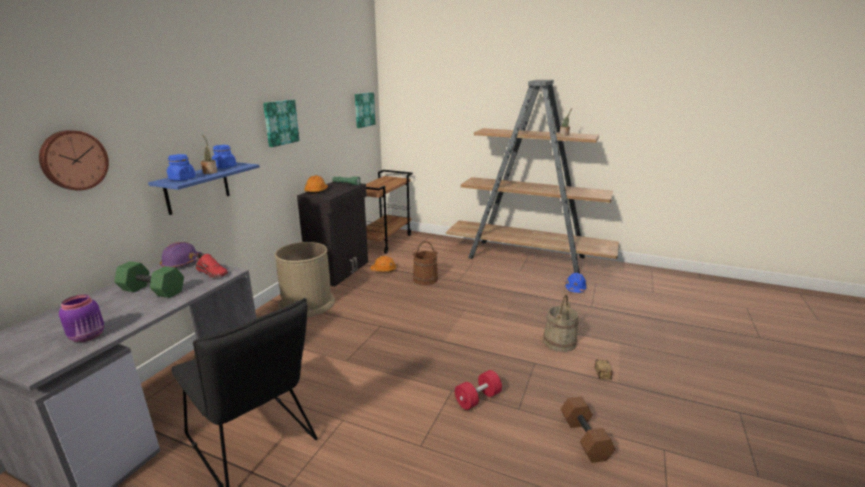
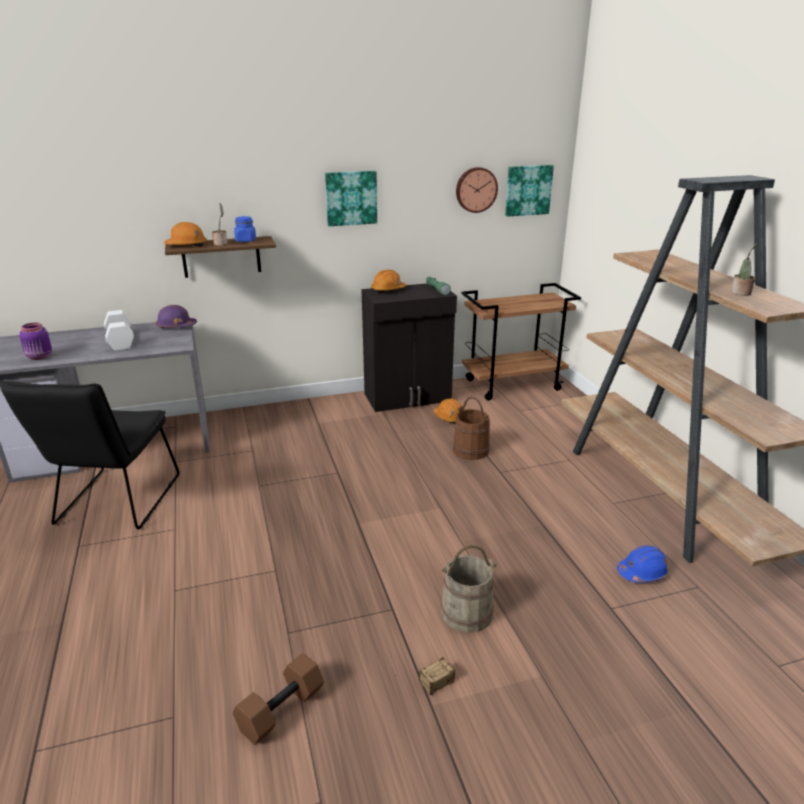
camera: 50 degrees right, 5 degrees up
wall clock [39,130,109,191] -> wall clock moved to [456,167,498,213]
green dumbbell [114,261,184,298] -> white dumbbell [104,310,134,351]
blue shelf [148,162,260,215] -> brown shelf [165,236,276,278]
blue jar [167,154,196,181] -> orange hard hat [164,222,207,247]
red shoe [196,253,228,278] -> none
brown trash can [275,242,335,317] -> none
red dumbbell [455,370,502,410] -> none

